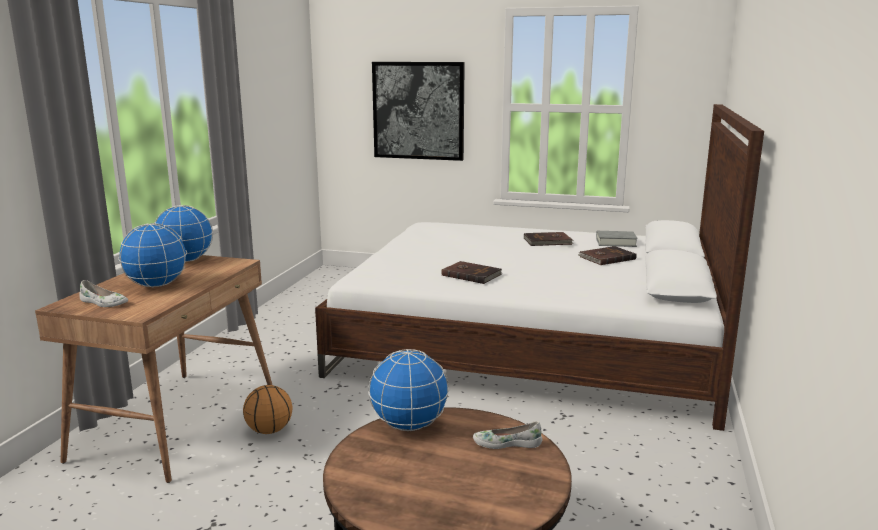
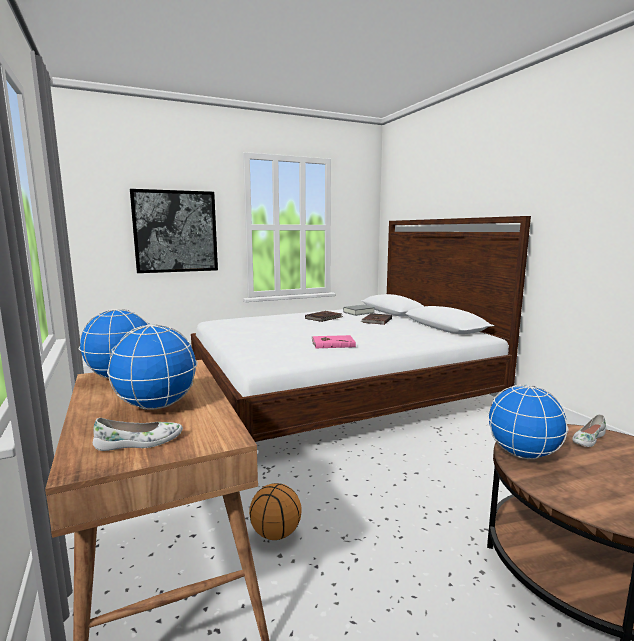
camera: 40 degrees left, 5 degrees down
brown book [442,261,502,284] -> pink book [312,335,356,348]

